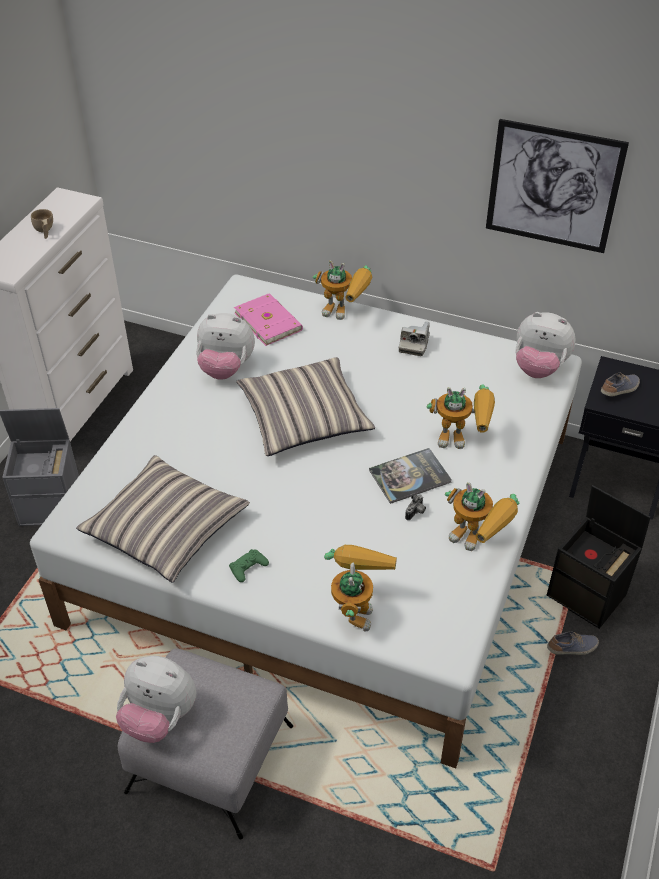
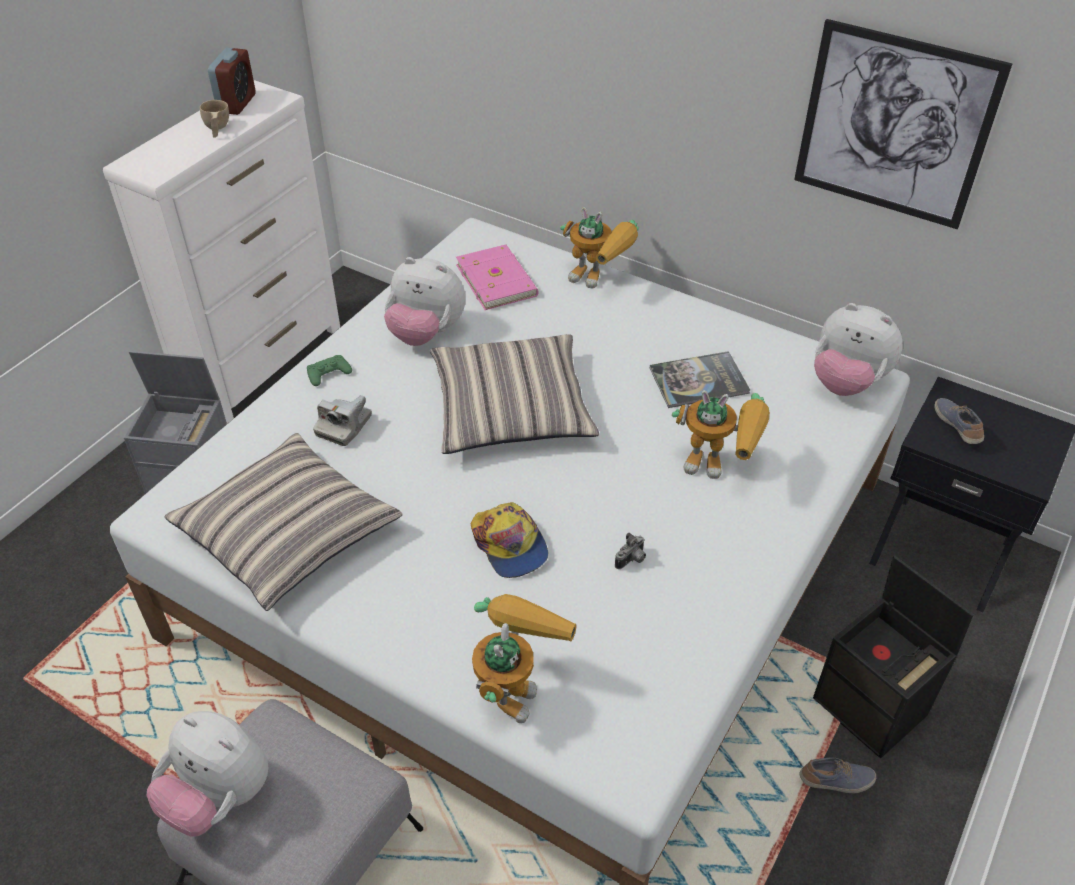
camera: 10 degrees right, 0 degrees up
green game controller [229,549,269,582] -> green game controller moved to [307,355,352,386]
book [369,448,452,504] -> book moved to [650,351,750,408]
camera [399,321,430,356] -> camera moved to [313,395,372,446]
toy robot [445,482,519,551] -> none
shoe [601,373,640,397] -> shoe turned 75 degrees counterclockwise [935,398,984,444]
none -> alarm clock [208,48,256,115]
none -> cap [471,502,548,578]

